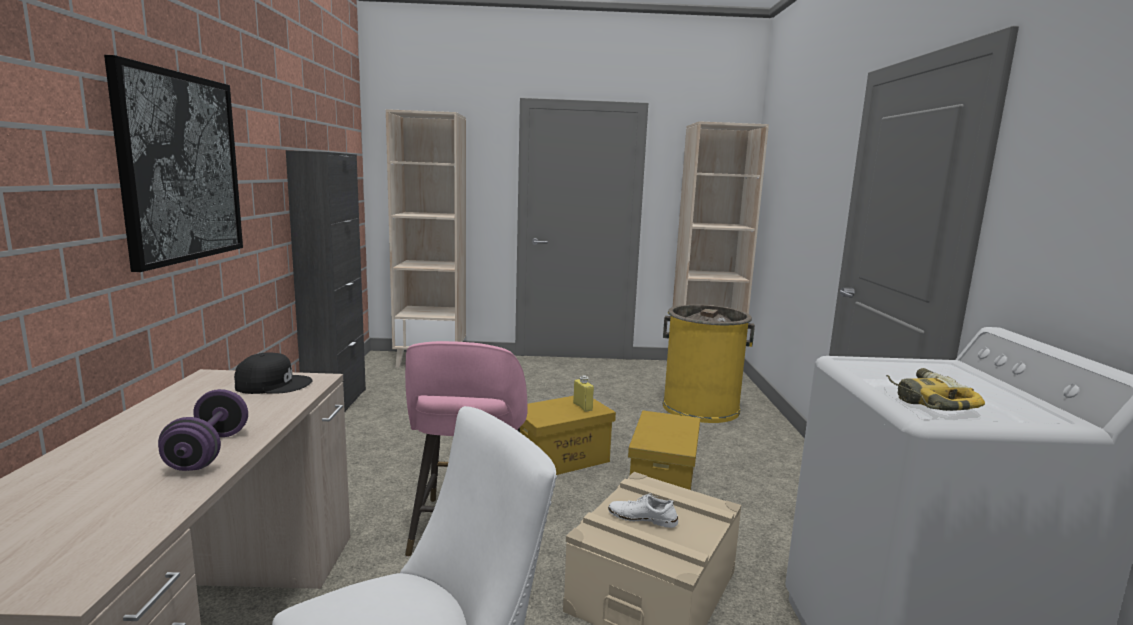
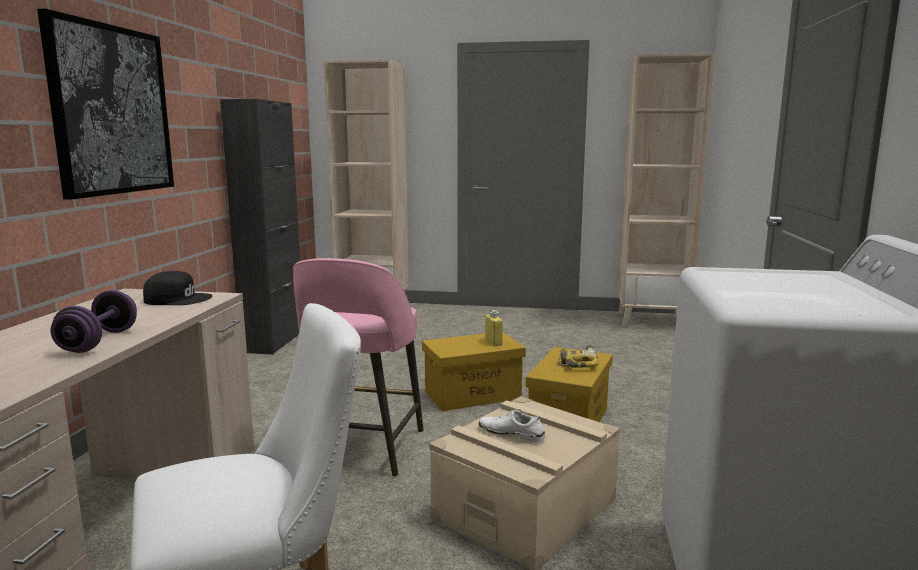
camera: 10 degrees right, 0 degrees up
yellow trash can [663,305,755,423] -> none
power drill [886,368,985,411] -> power drill moved to [558,345,599,368]

